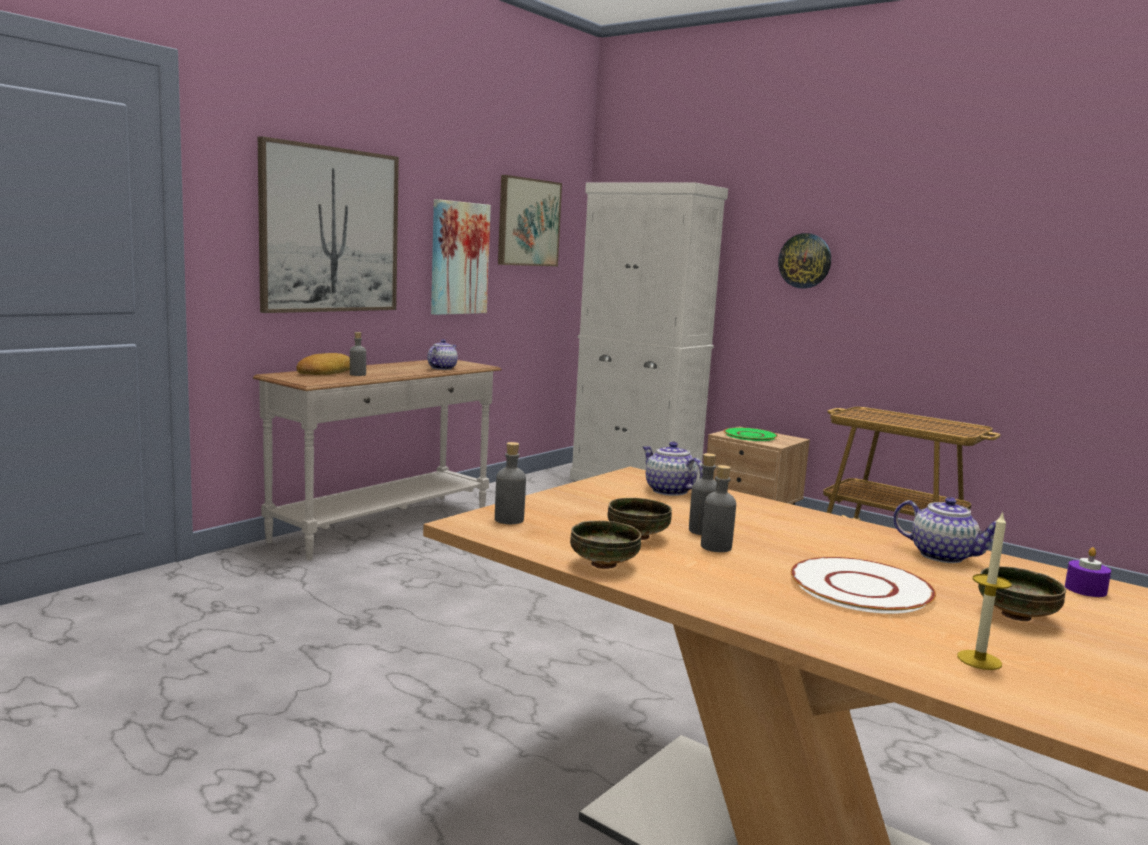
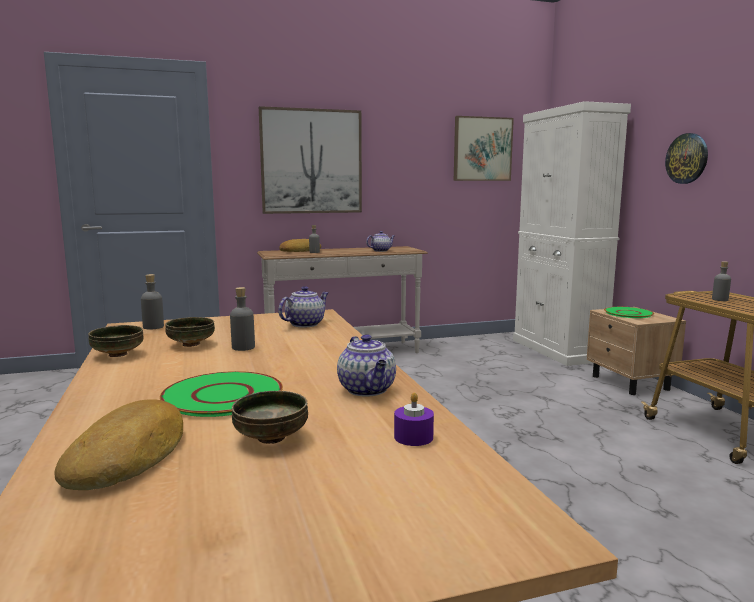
camera: 35 degrees right, 0 degrees up
picture [431,199,491,315] -> none
teapot [643,442,703,496] -> teapot turned 45 degrees clockwise [278,286,329,328]
grey bottle [701,465,736,552] -> grey bottle moved to [712,261,731,301]
white plate [791,557,936,614] -> green plate [160,371,283,417]
candle [957,511,1012,670] -> bread [54,399,183,490]

